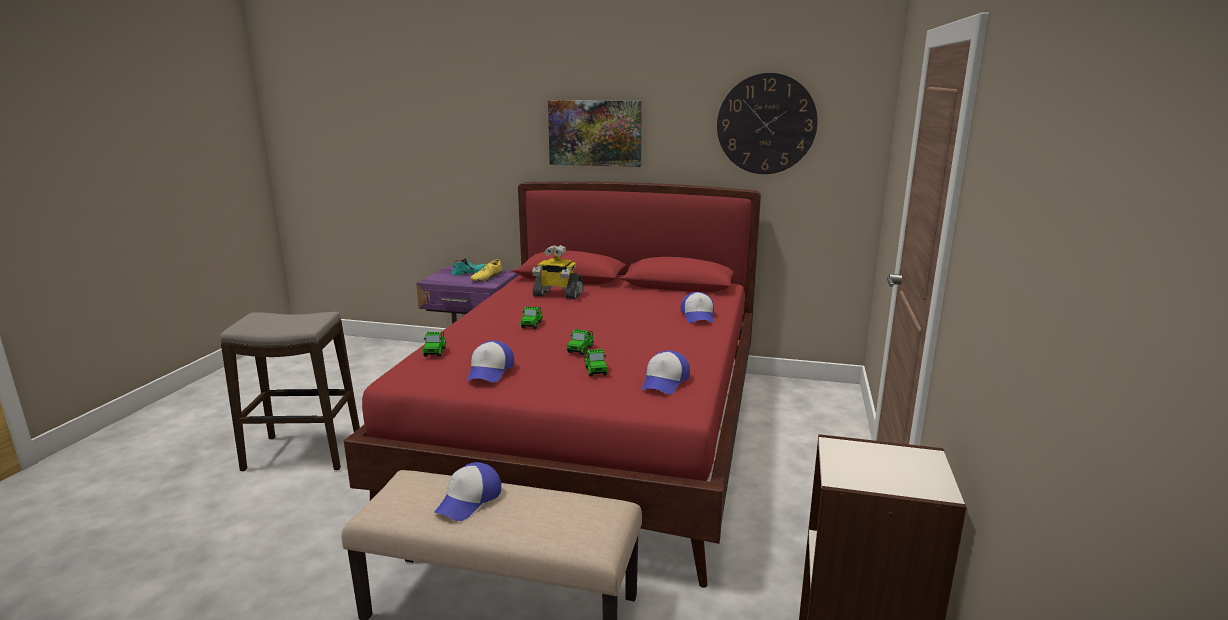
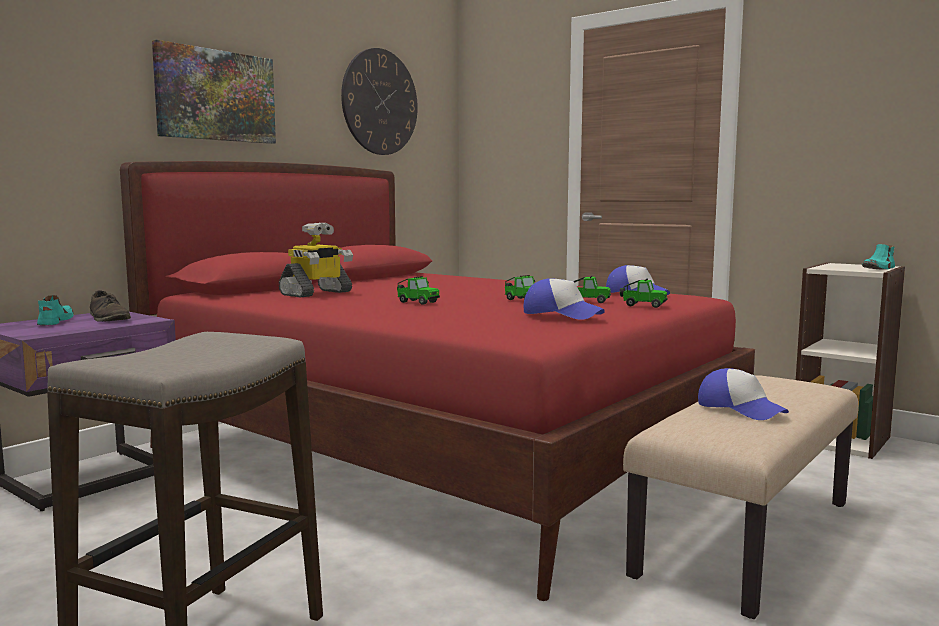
camera: 65 degrees left, 10 degrees down
toy car [422,332,446,357] -> toy car moved to [620,279,668,308]
yellow shoe [470,259,502,282] -> brown shoe [90,290,131,322]
cap [681,292,714,323] -> none
none -> turquoise shoe [862,244,895,270]

